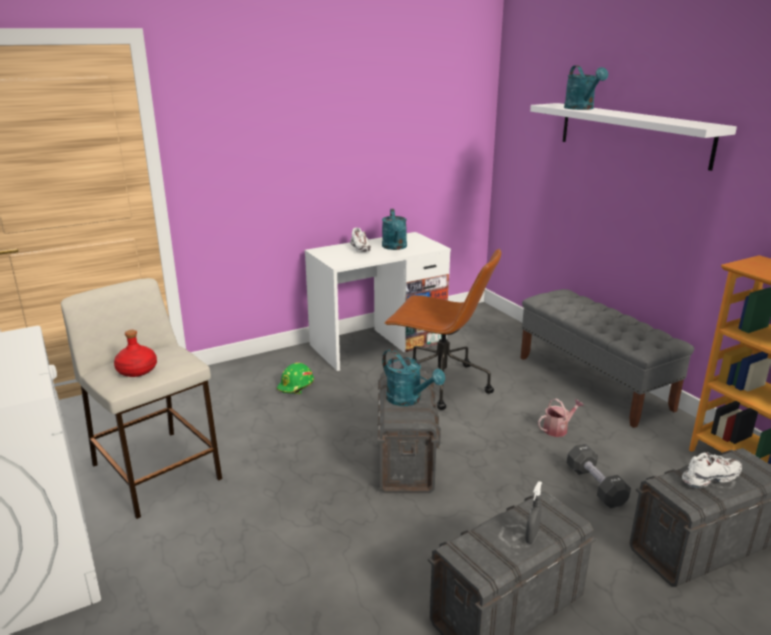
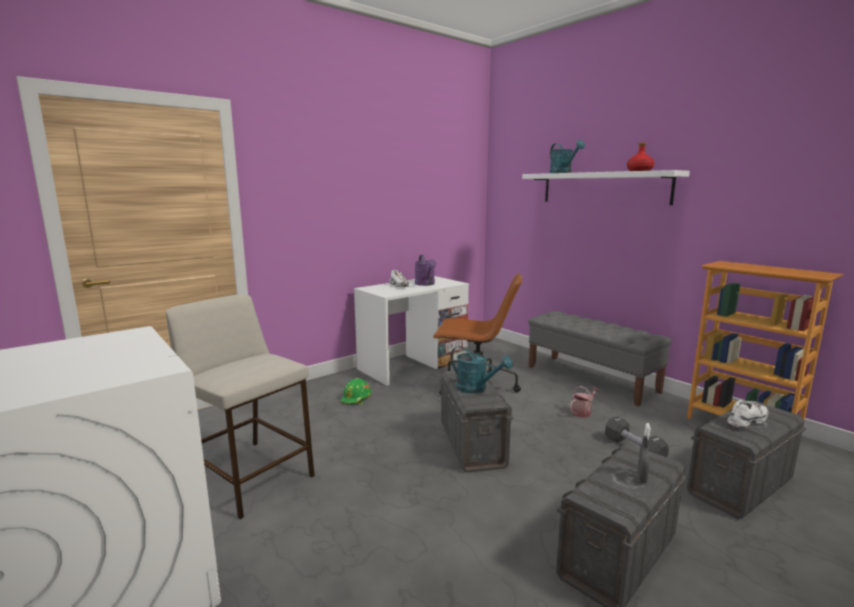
camera: 10 degrees left, 10 degrees down
red bottle [114,330,157,377] -> red bottle moved to [627,143,654,171]
turquoise watering can [382,209,407,250] -> purple watering can [415,255,436,286]

